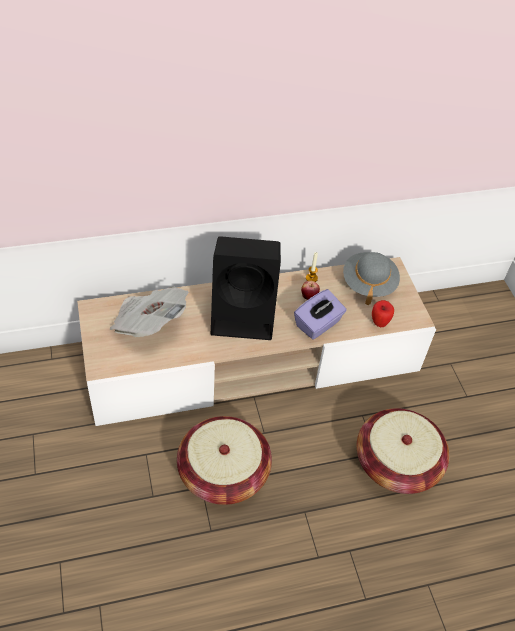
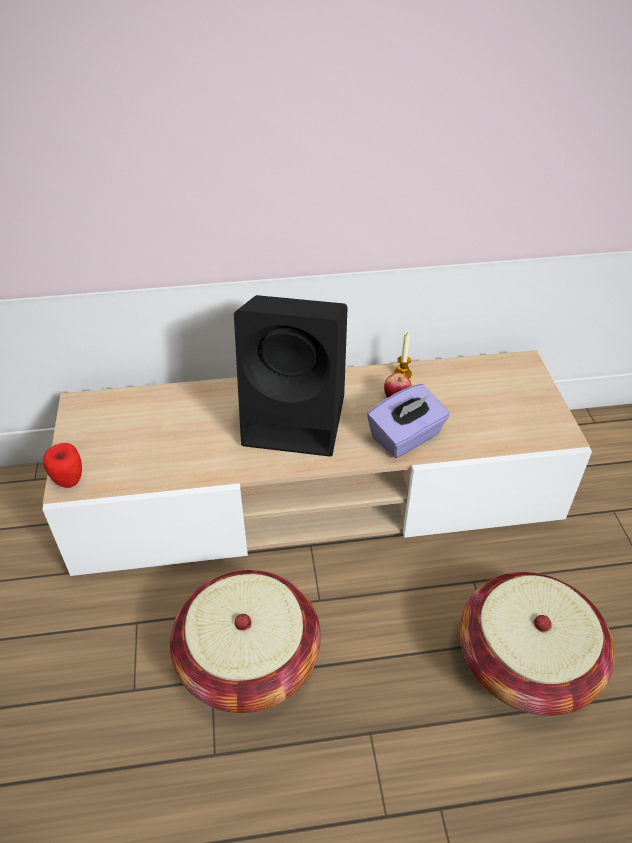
camera: 10 degrees right, 5 degrees down
newspaper [109,287,189,337] -> none
grey hat [343,252,400,305] -> none
apple [372,300,394,327] -> apple moved to [43,443,82,488]

